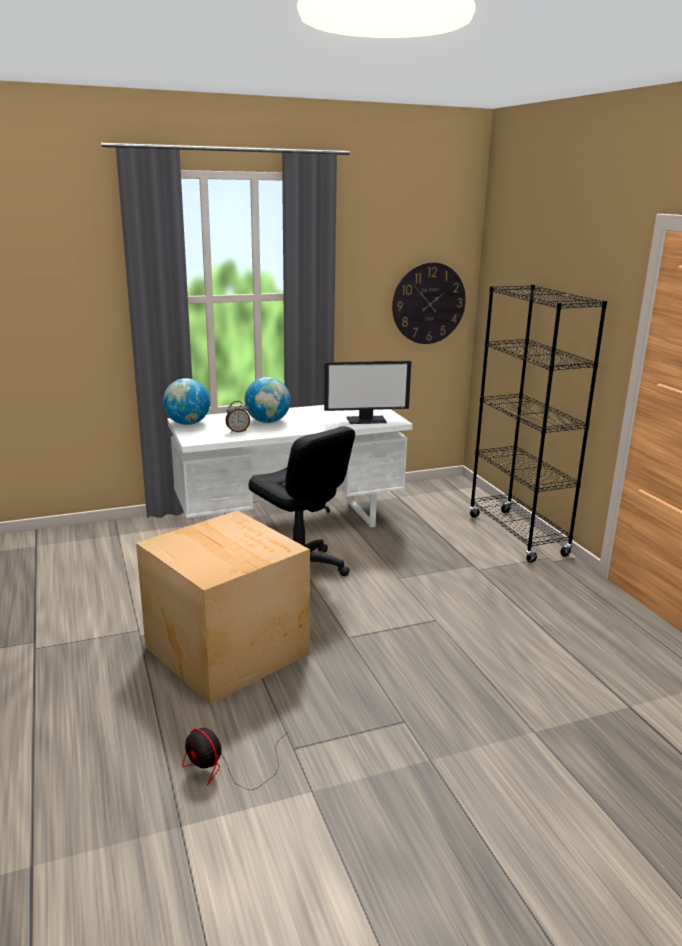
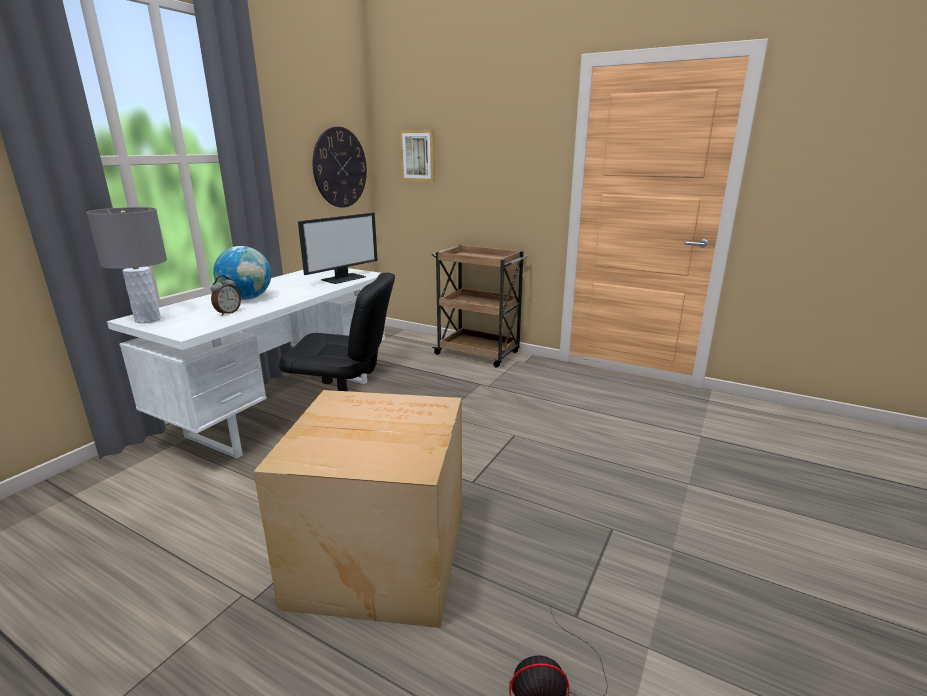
camera: 40 degrees left, 0 degrees up
globe [163,378,210,425] -> grey table lamp [86,207,167,323]
black bookcase [469,284,607,563] -> brown cart [432,245,529,368]
none -> picture [399,130,435,182]

